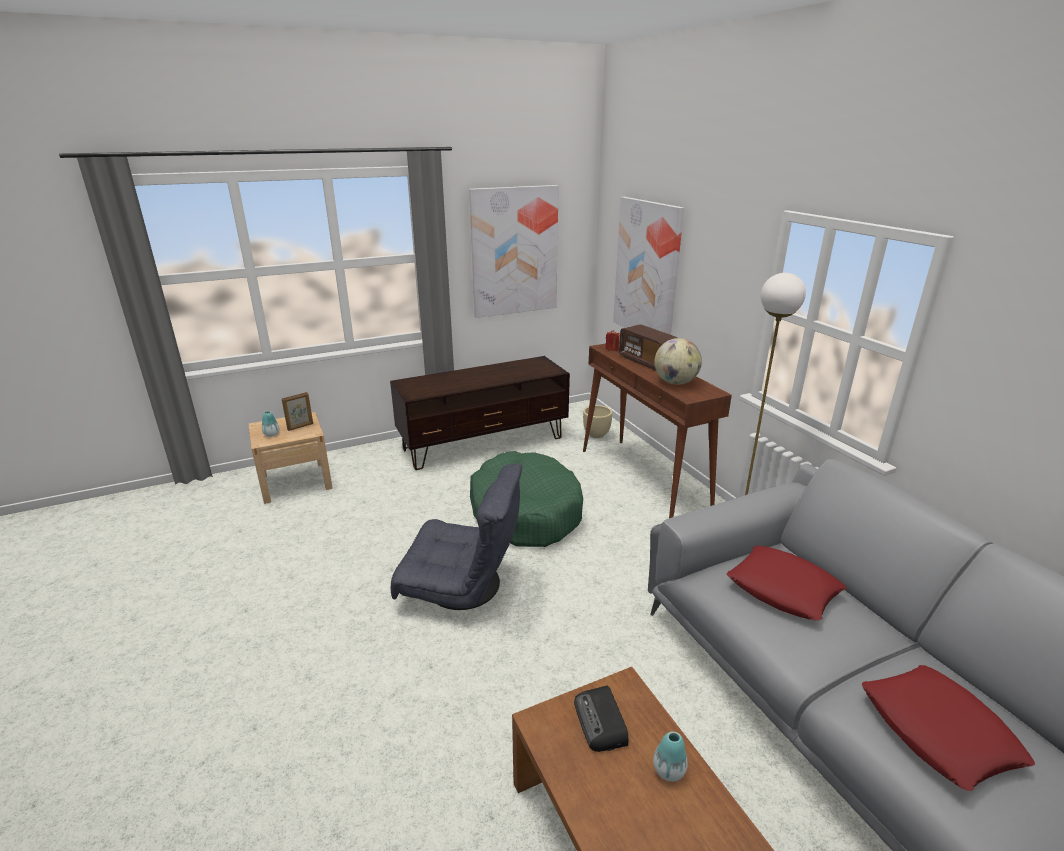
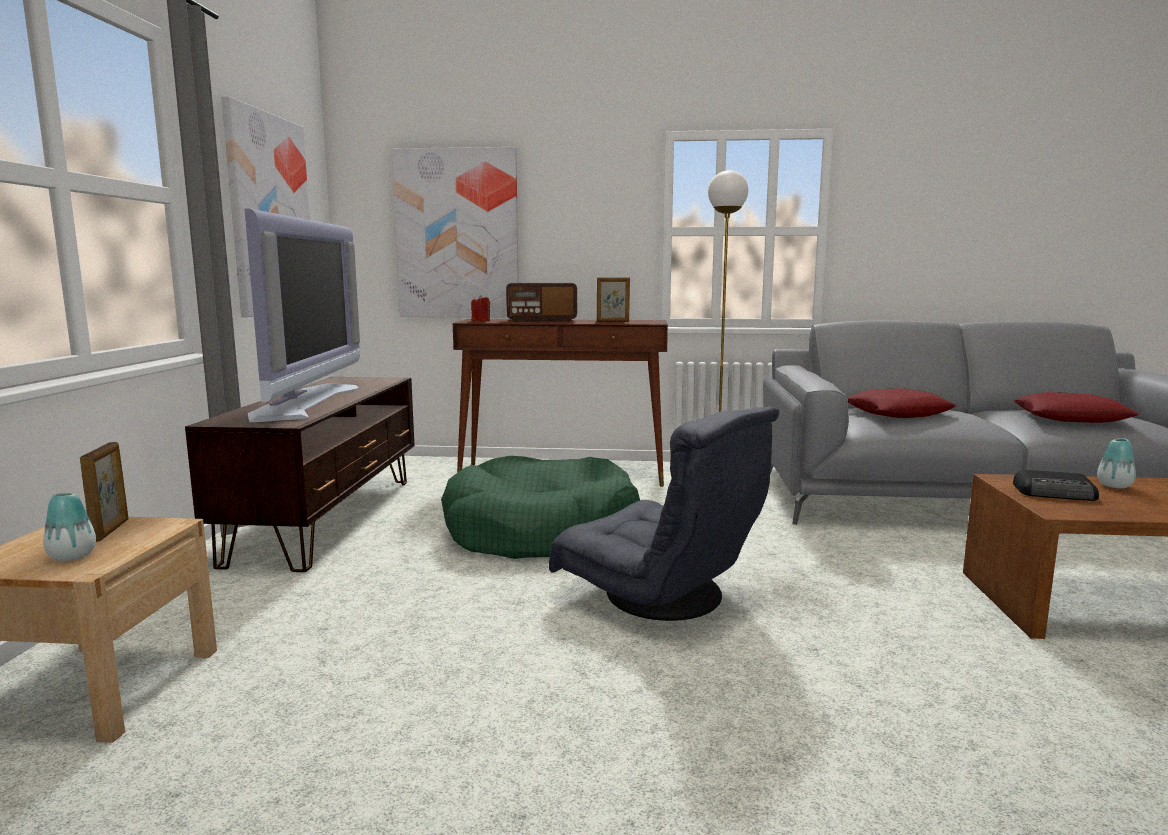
camera: 60 degrees left, 15 degrees down
grey armchair [391,463,522,610] -> grey armchair turned 90 degrees clockwise [549,407,779,621]
beige planter [583,405,612,438] -> none
globe [654,338,702,385] -> picture frame [597,277,630,322]
none -> television [244,209,360,422]

